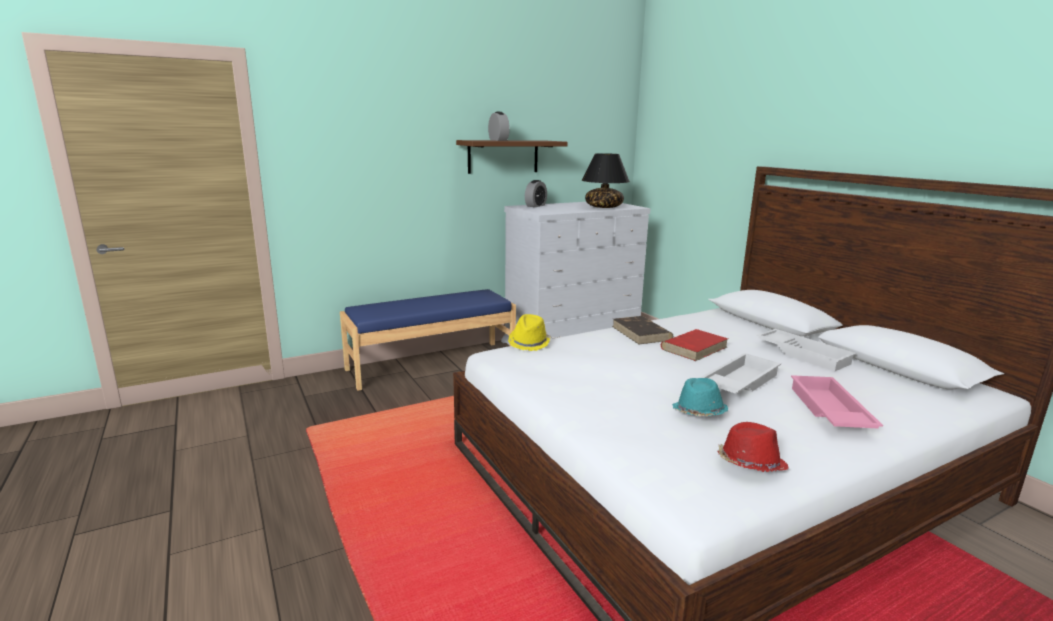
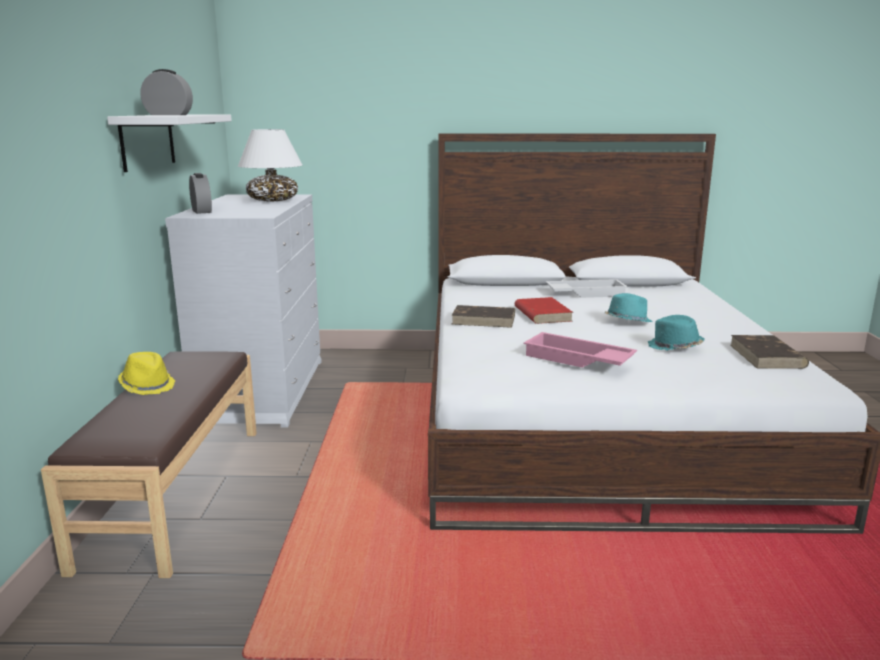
camera: 60 degrees left, 0 degrees up
blue bench [340,289,516,391] -> brown bench [41,351,257,578]
brown shelf [456,140,568,174] -> white shelf [107,115,232,172]
yellow hat [508,314,551,351] -> yellow hat moved to [118,352,176,395]
black table lamp [582,153,630,208] -> white table lamp [238,129,302,201]
white tray [700,353,781,394] -> turquoise hat [605,293,653,322]
red hat [718,422,789,472] -> brown book [730,335,809,369]
pink tray [791,375,883,429] -> pink tray moved to [523,332,637,368]

